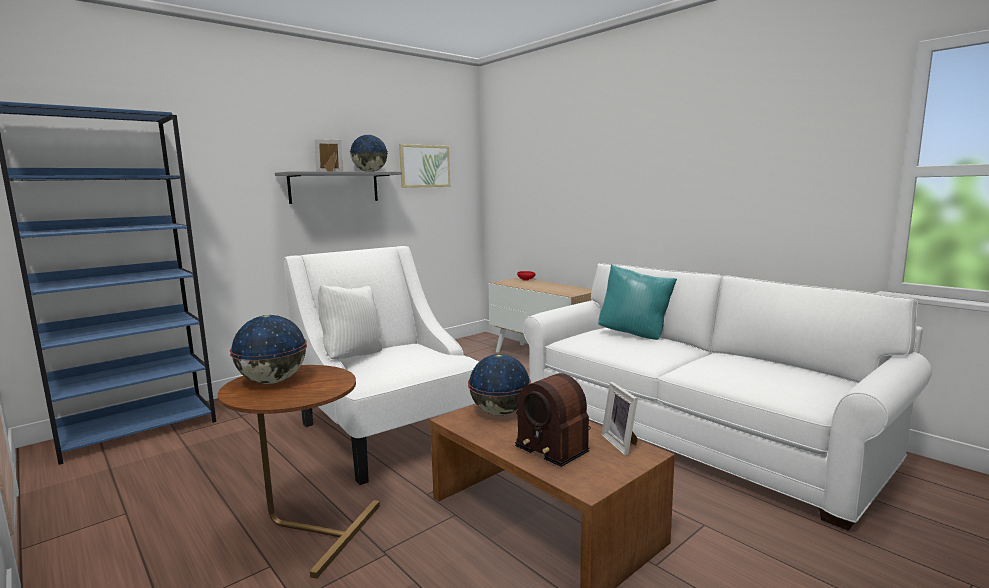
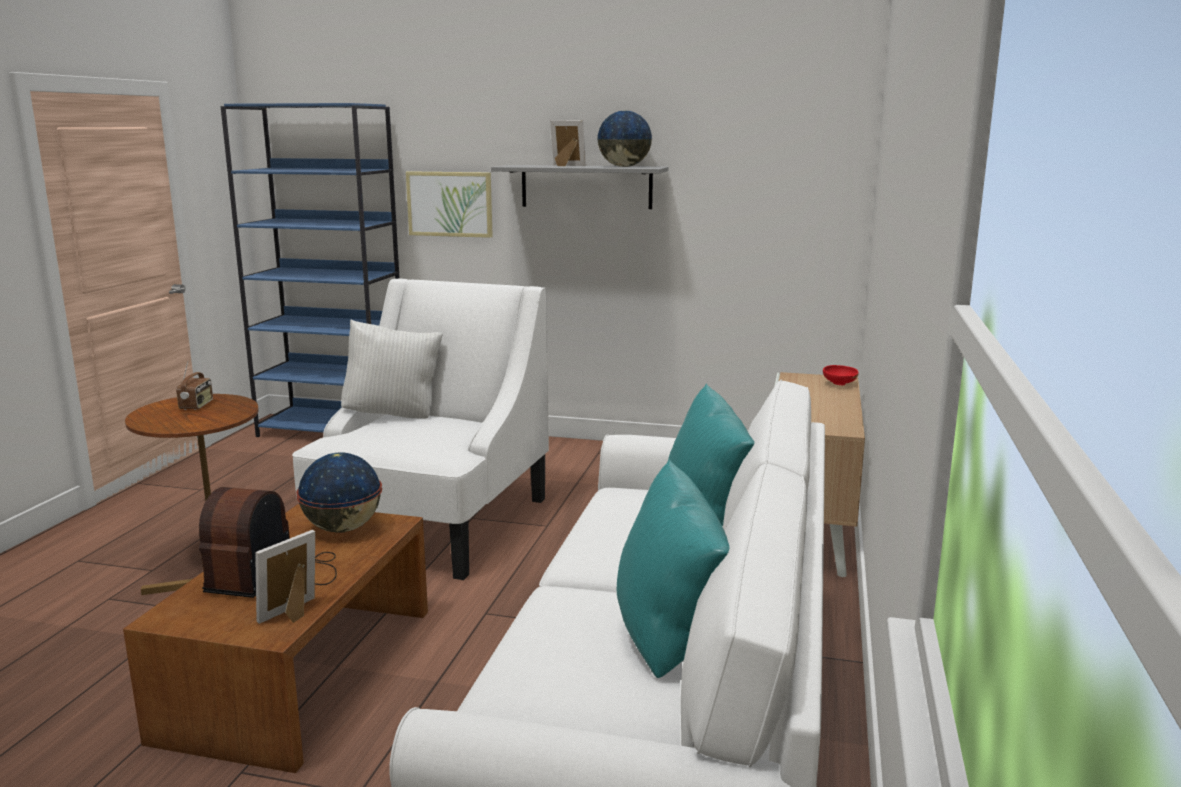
camera: 55 degrees right, 5 degrees up
globe [230,315,307,384] -> radio [176,361,213,410]
picture [399,144,450,188] -> picture moved to [406,171,493,238]
none -> turquoise pillow [616,459,729,678]

